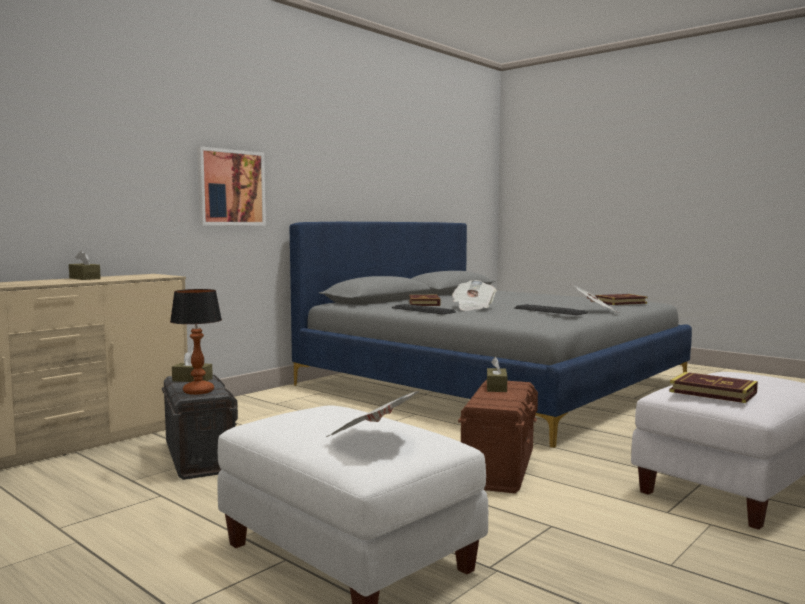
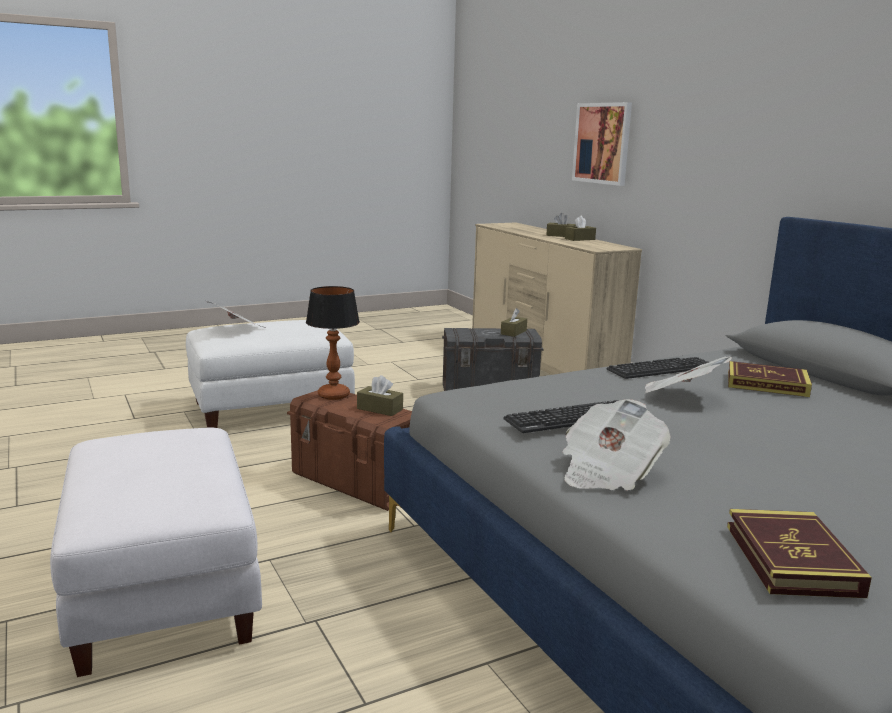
camera: 110 degrees right, 10 degrees up
table lamp [170,289,222,395] -> table lamp moved to [306,286,360,400]
picture [197,146,266,225] -> picture moved to [572,102,632,186]
book [669,372,758,403] -> none
none -> brown tissue box [546,213,576,237]

